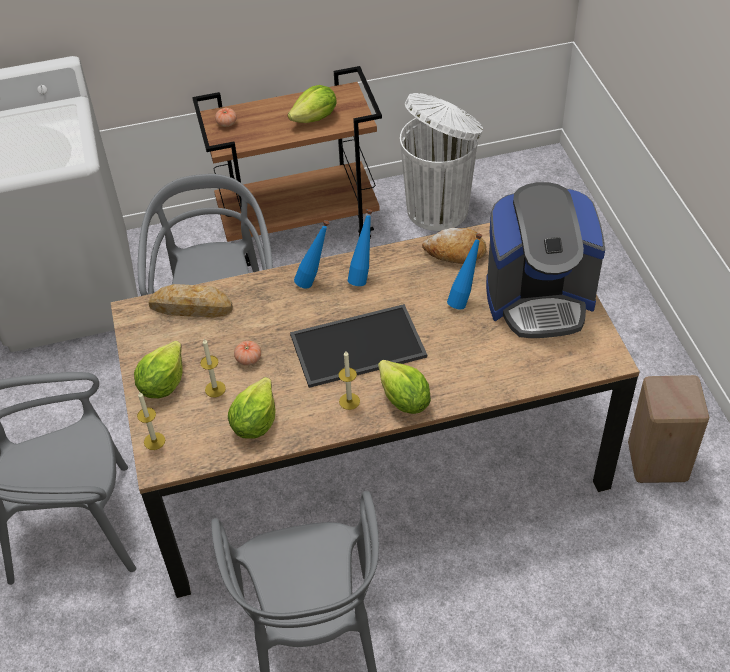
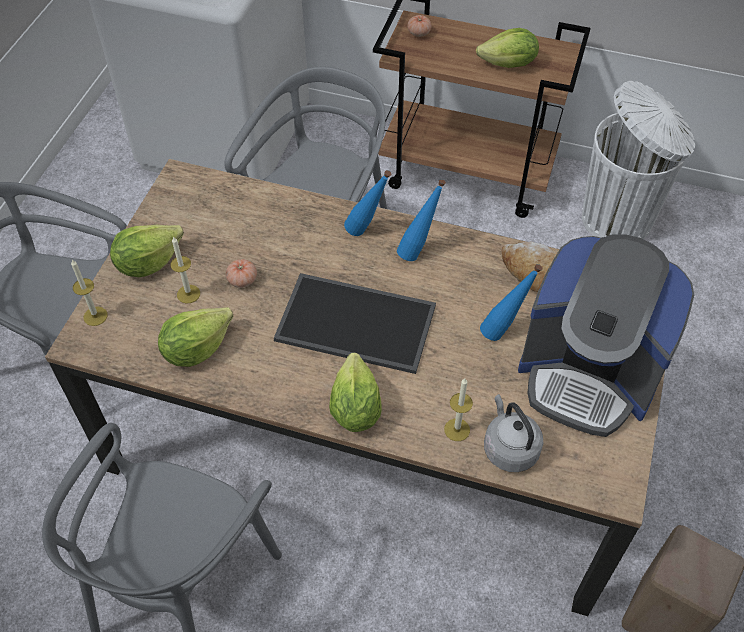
camera: 30 degrees right, 5 degrees up
bread [148,284,233,318] -> none
candle [338,351,360,410] -> candle moved to [444,378,473,441]
none -> grey kettle [484,394,543,472]

